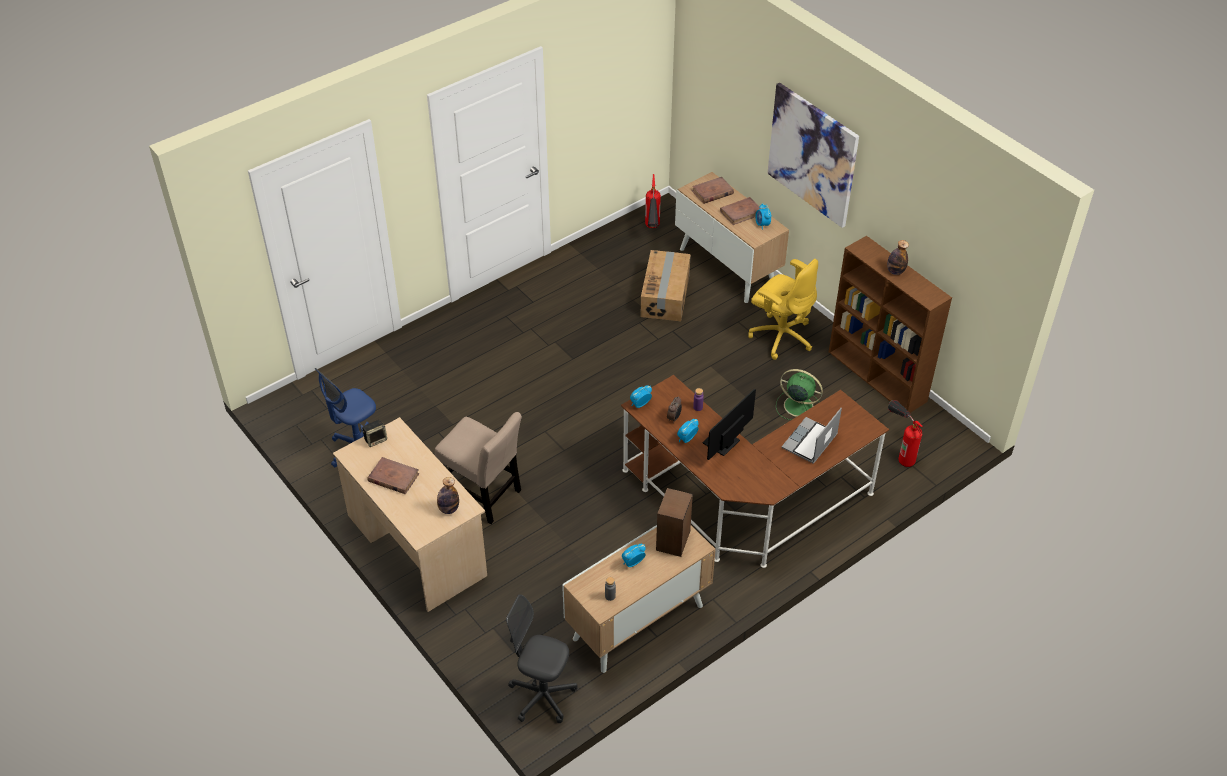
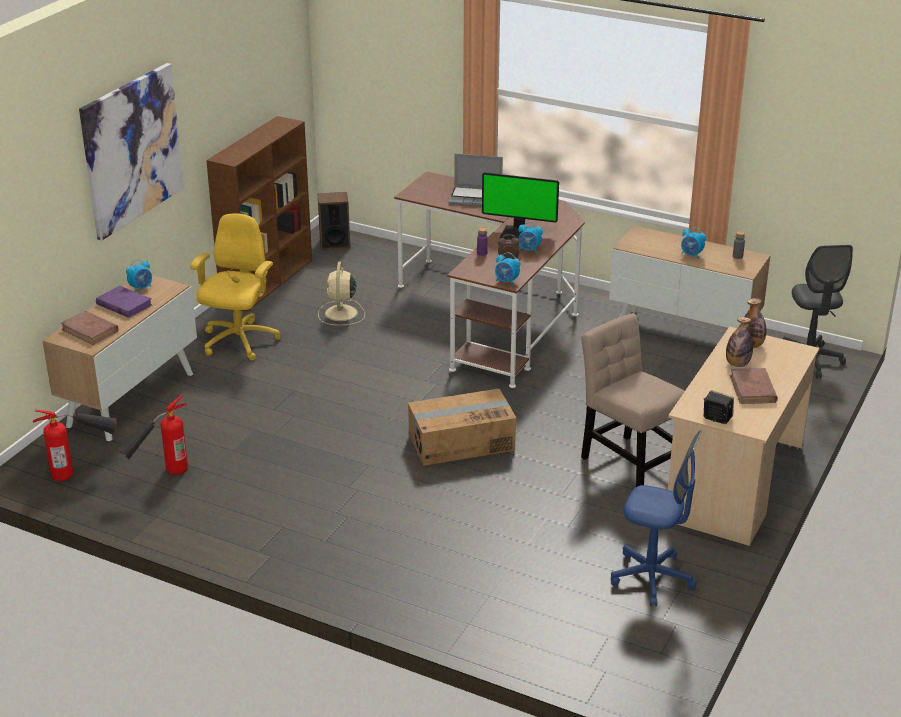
camera: 115 degrees left, 15 degrees down
beige chair [434,412,522,524] -> beige chair turned 45 degrees counterclockwise [581,313,685,487]
cardboard box [640,250,691,321] -> cardboard box moved to [408,389,516,466]
speaker [656,488,693,557] -> speaker moved to [318,192,350,250]
brown book [720,197,761,225] -> purple book [96,286,152,318]
green fan [776,369,823,420] -> beige fan [318,261,365,325]
bottle [887,240,909,275] -> bottle moved to [726,317,753,367]
fire extinguisher [888,400,923,467] -> fire extinguisher moved to [117,395,188,475]

